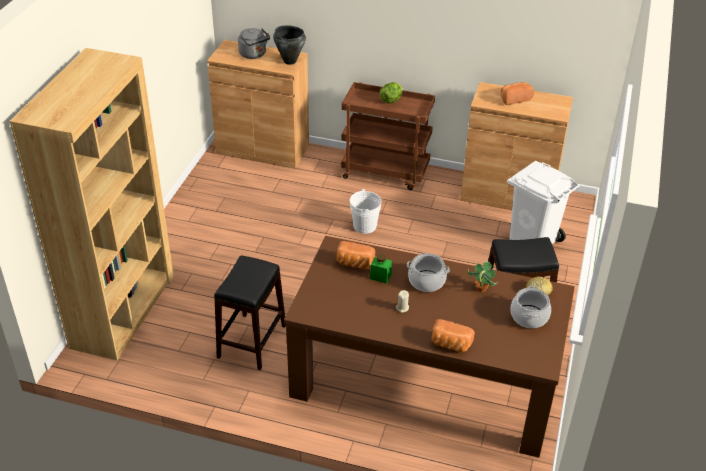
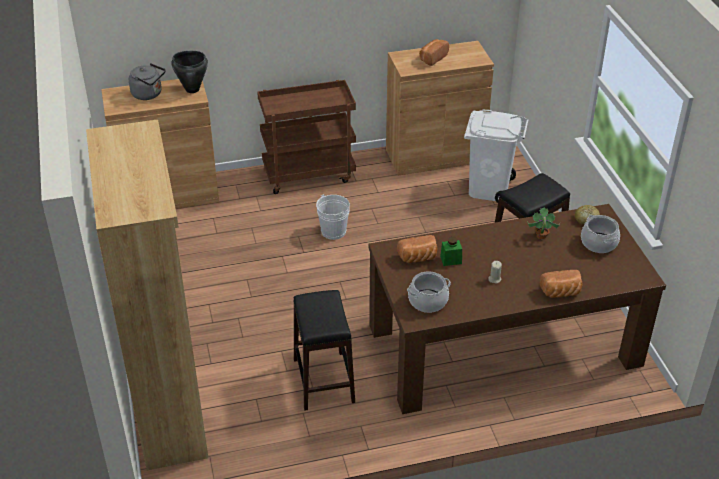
camera: 30 degrees left, 0 degrees up
lettuce [379,82,403,104] -> none
cooking pot [407,253,450,292] -> cooking pot moved to [407,272,451,313]

